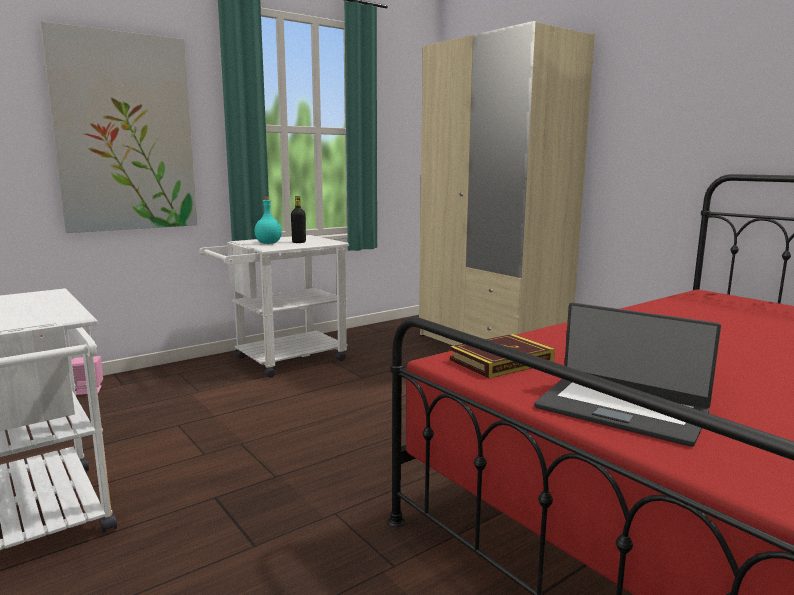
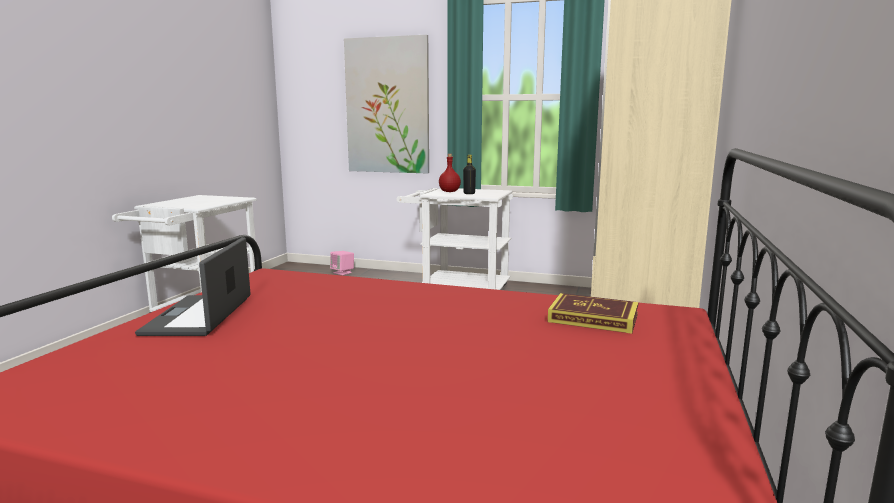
camera: 55 degrees right, 0 degrees up
turquoise bottle [254,196,282,244] -> red bottle [439,154,461,192]
book [450,334,555,379] -> book moved to [548,293,639,334]

